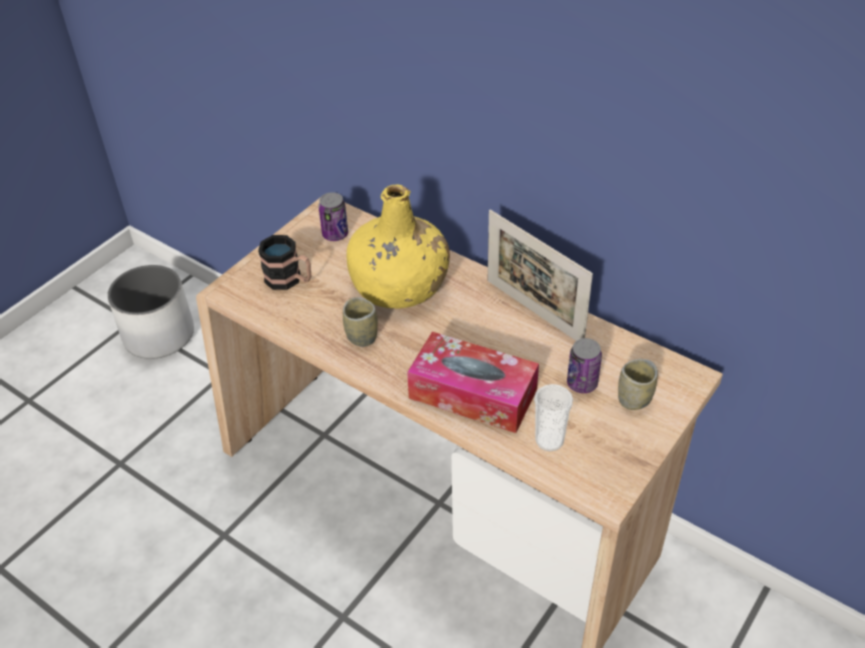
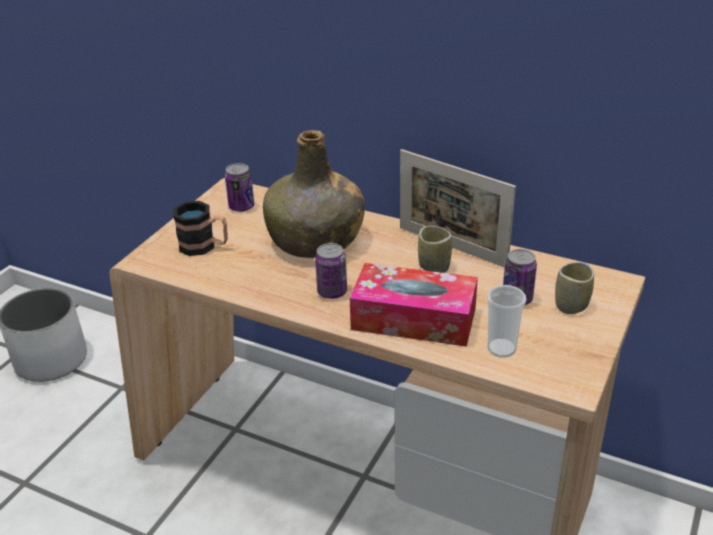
camera: 10 degrees left, 10 degrees down
cup [343,297,378,347] -> cup moved to [418,226,452,273]
yellow bottle [347,184,450,309] -> green bottle [263,130,365,258]
none -> can [315,243,347,299]

